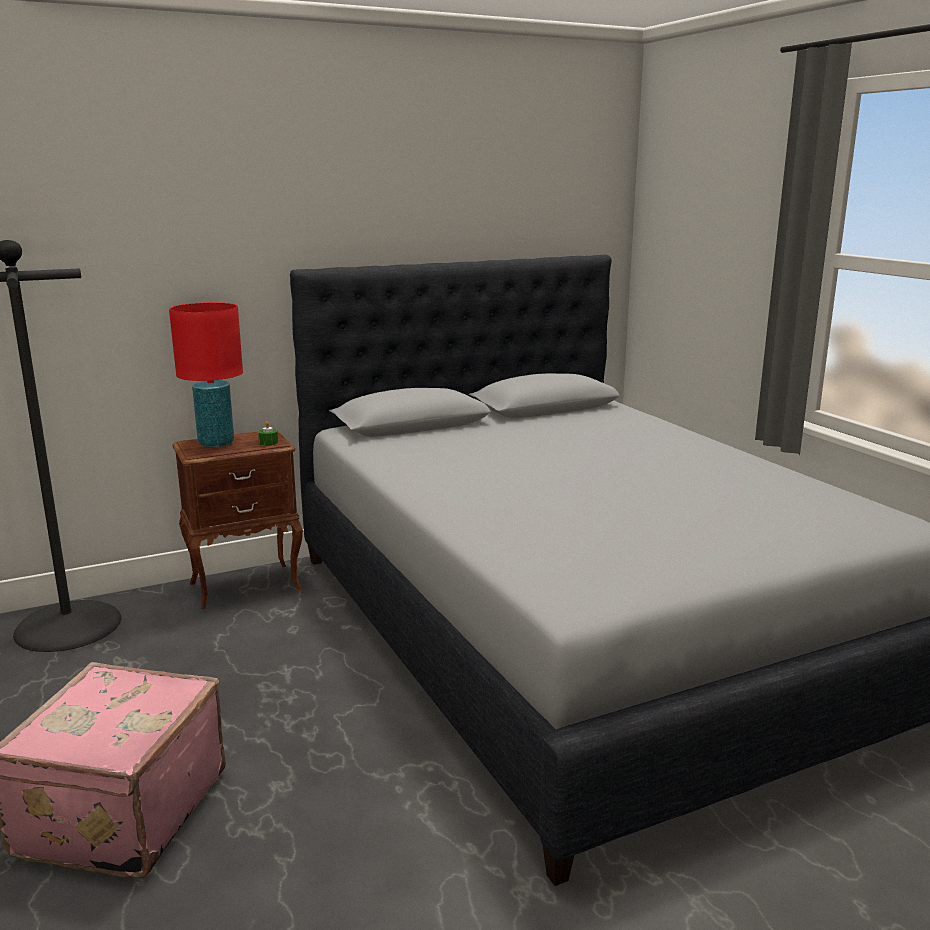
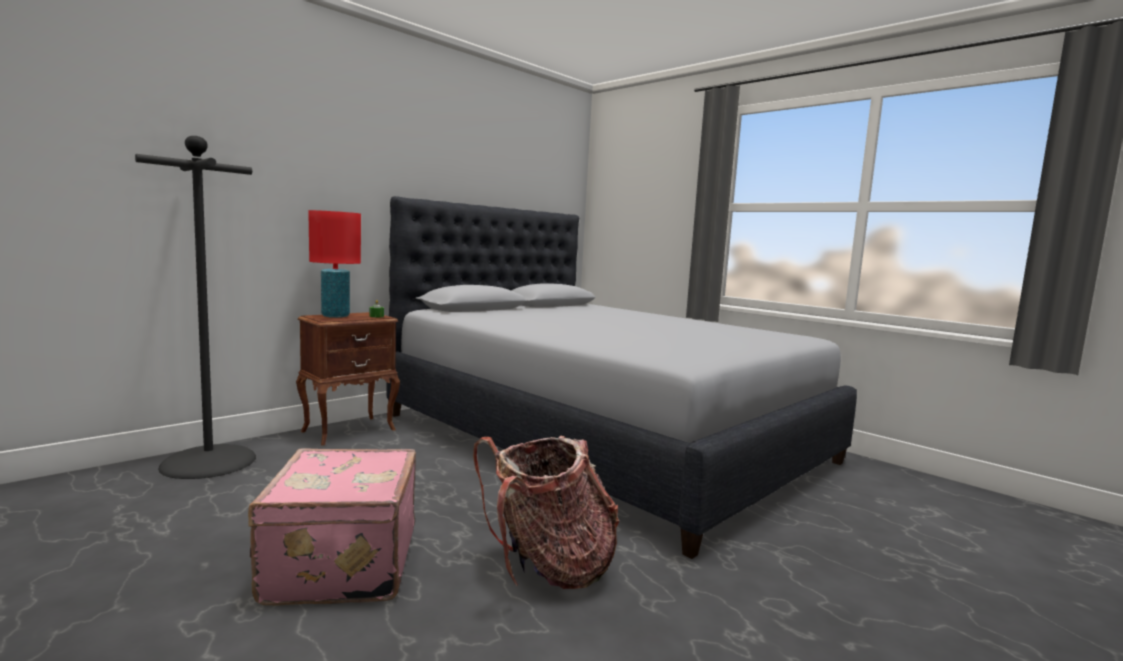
camera: 20 degrees left, 10 degrees down
none -> backpack [473,436,619,589]

